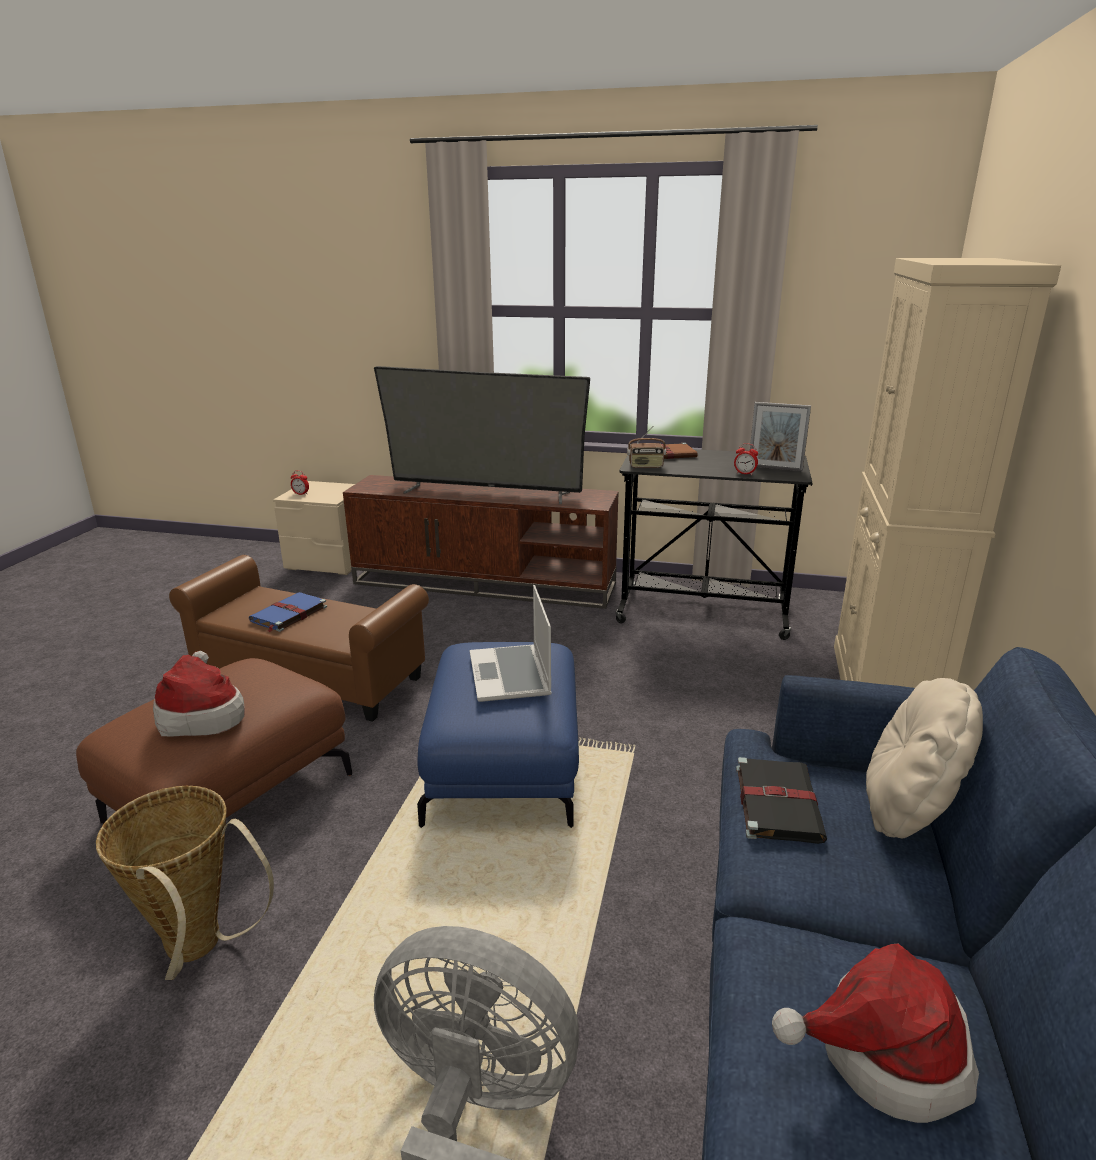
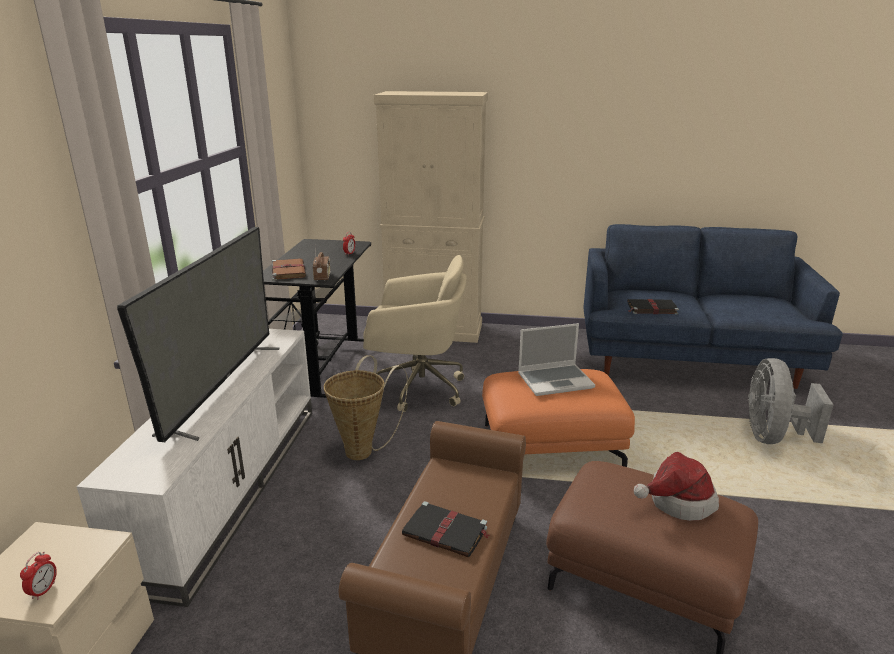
camera: 95 degrees left, 0 degrees up
basket [96,786,274,980] -> basket moved to [324,355,408,460]
blue book [249,592,327,632] -> black book [402,501,490,558]
brown tv stand [343,475,619,609] -> white tv stand [77,329,312,607]
blue ottoman [417,642,579,828] -> orange ottoman [482,369,635,467]
picture frame [750,402,811,471] -> none
hat [772,944,979,1123] -> none
beige pillow [866,678,983,838] -> none
none -> beige office chair [363,255,467,412]

